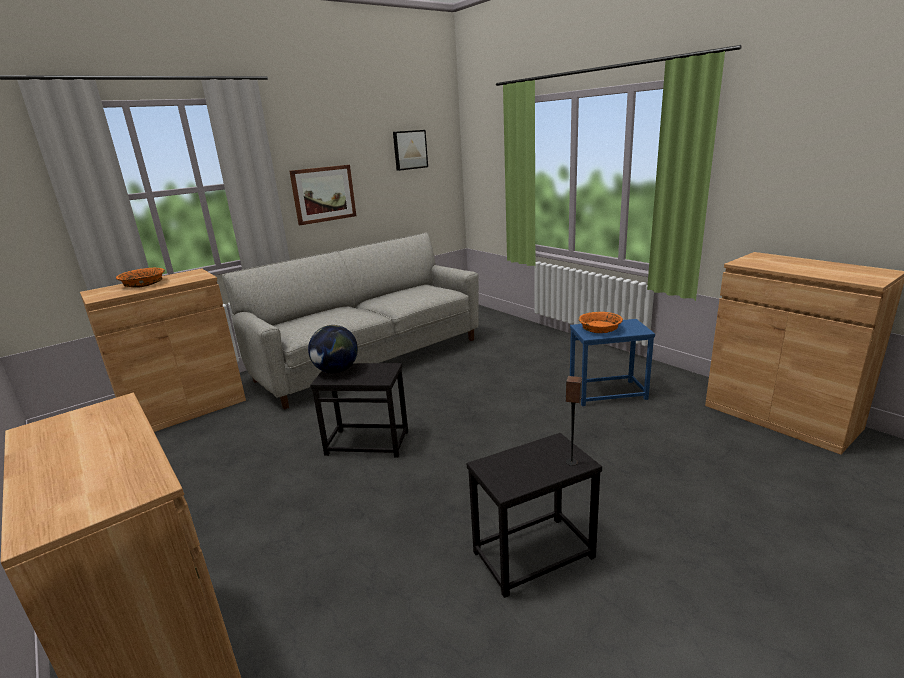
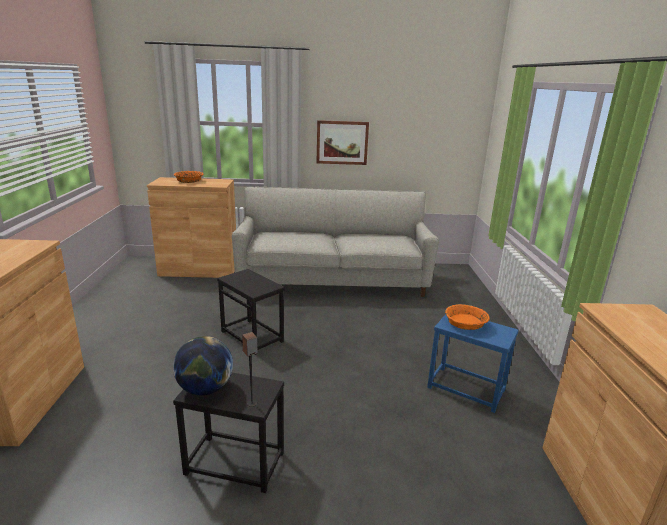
camera: 35 degrees right, 0 degrees up
globe [308,325,358,373] -> globe moved to [173,336,233,395]
picture [393,130,428,171] -> none

